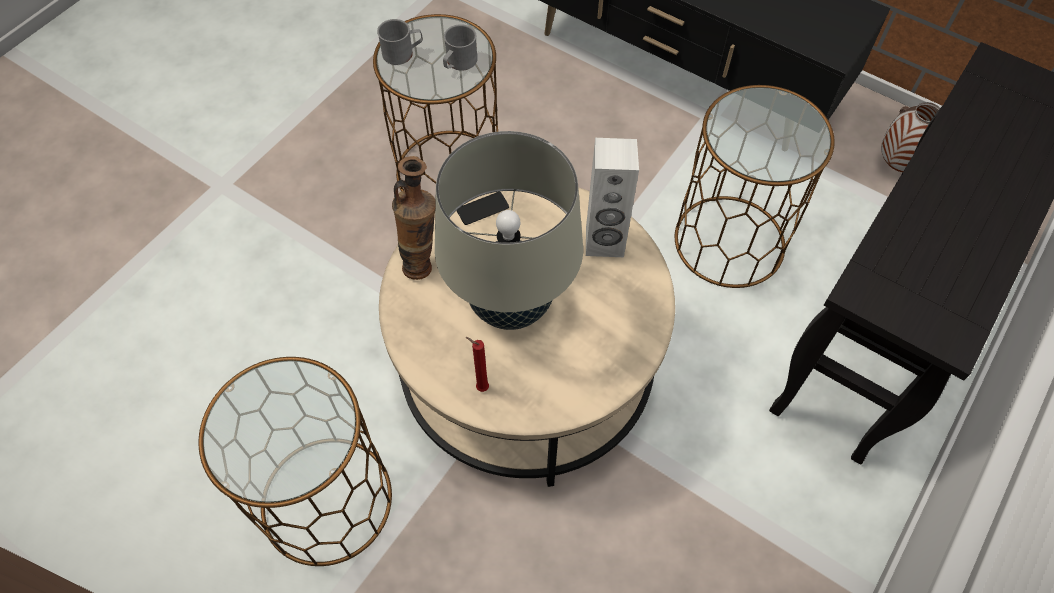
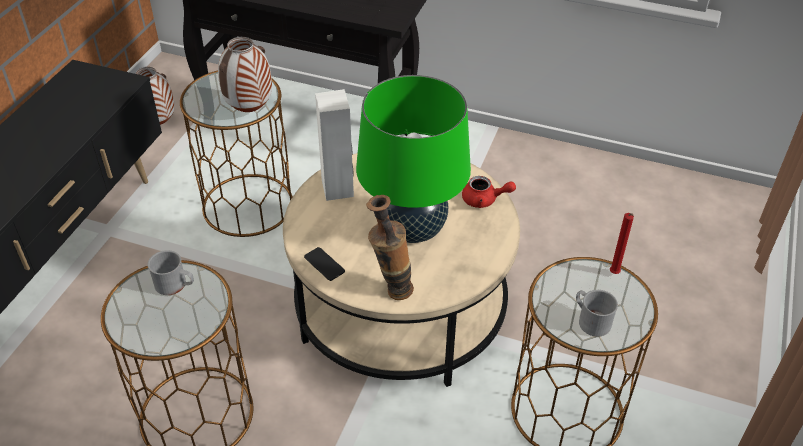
camera: 105 degrees left, 15 degrees down
grey mug [377,19,423,65] -> grey mug moved to [576,290,618,337]
beige table lamp [435,131,583,330] -> green table lamp [356,75,471,243]
red candle [466,337,489,392] -> red candle moved to [610,213,634,274]
none -> vase [218,37,272,112]
none -> red teapot [462,176,516,208]

